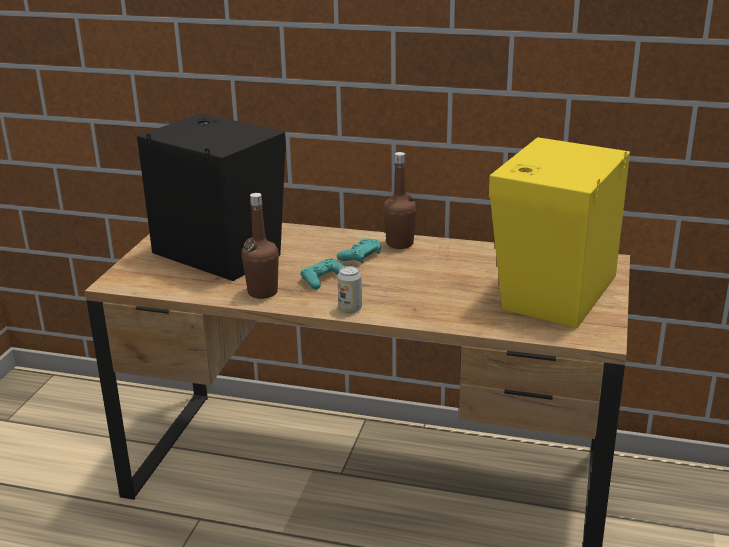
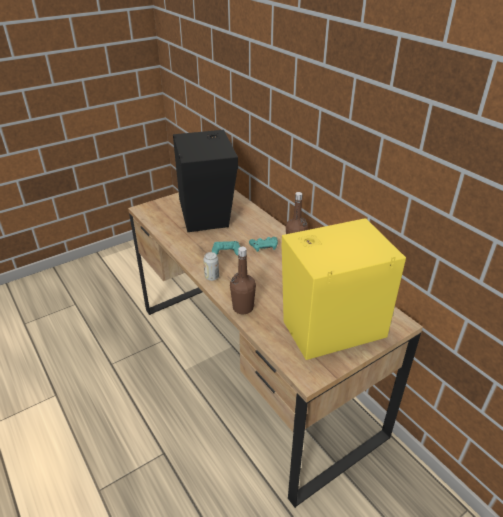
camera: 40 degrees right, 10 degrees up
brown bottle [241,193,279,299] -> brown bottle moved to [230,247,256,314]

